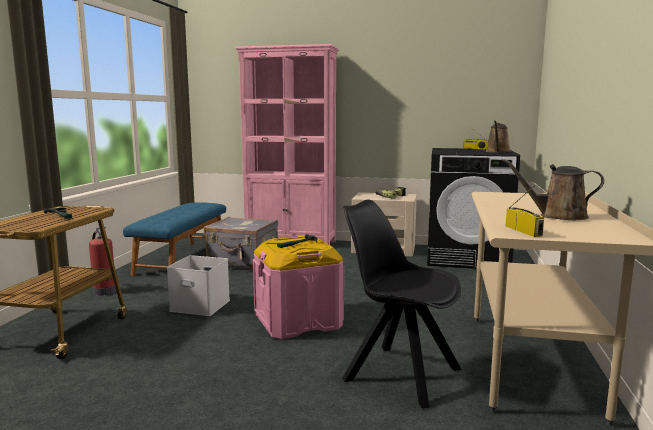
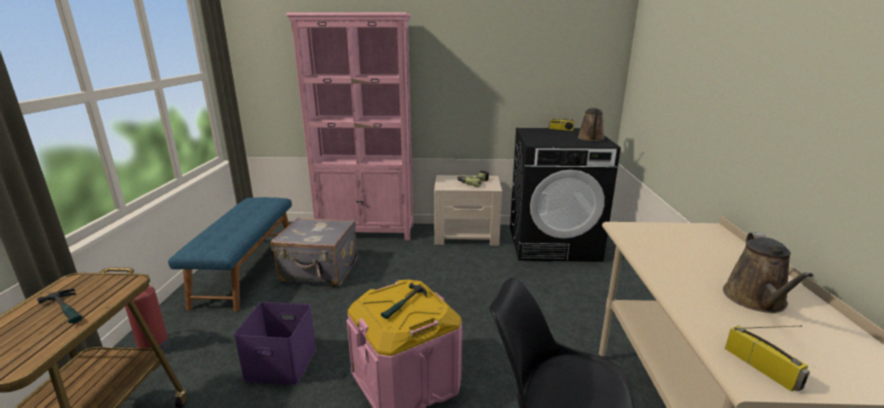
camera: 10 degrees left, 10 degrees up
white storage box [167,255,230,316] -> purple storage box [234,302,316,385]
brown watering can [502,159,604,220] -> brown watering can turned 75 degrees counterclockwise [723,232,814,313]

